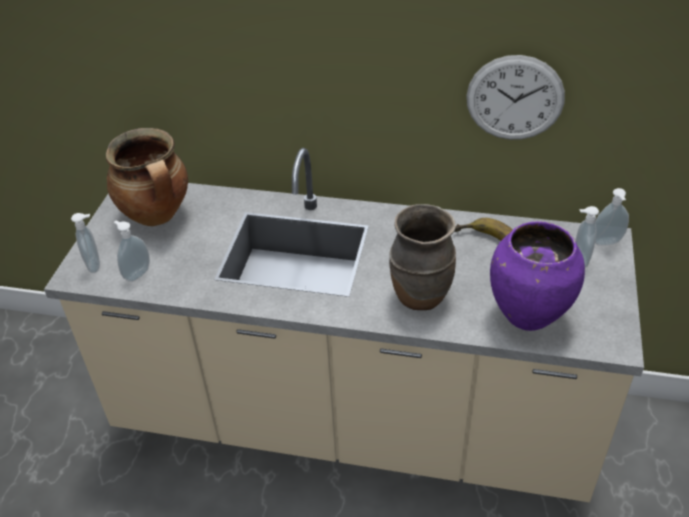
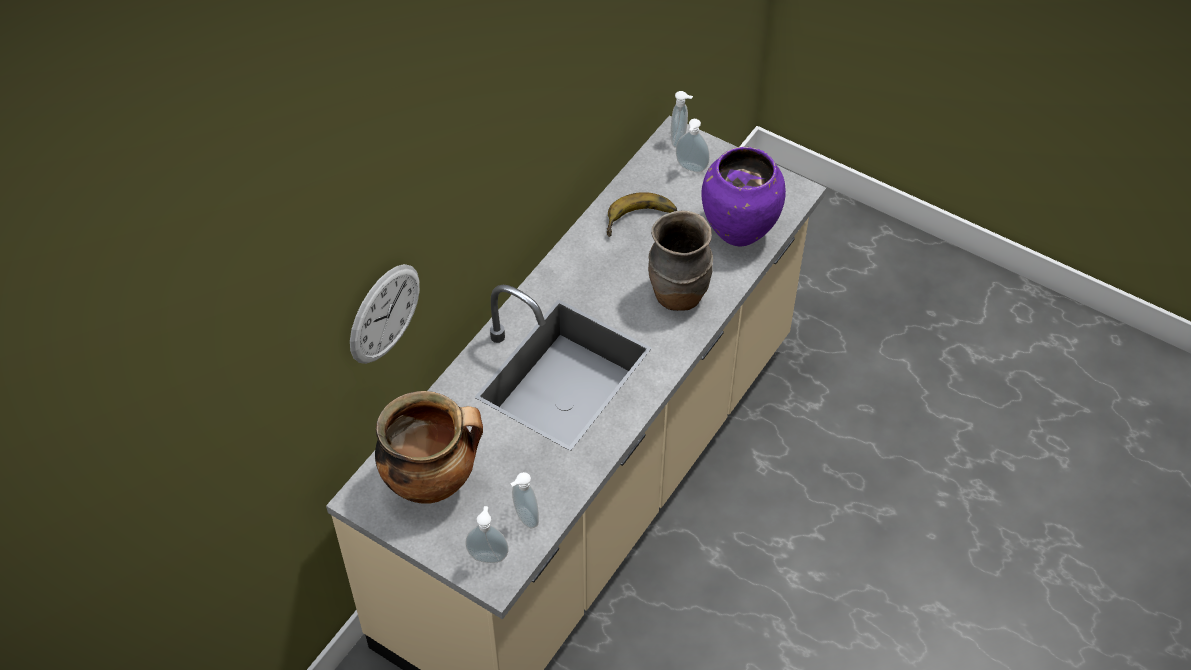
camera: 70 degrees left, 10 degrees up
wall clock [466,55,565,140] -> wall clock moved to [350,264,420,364]

